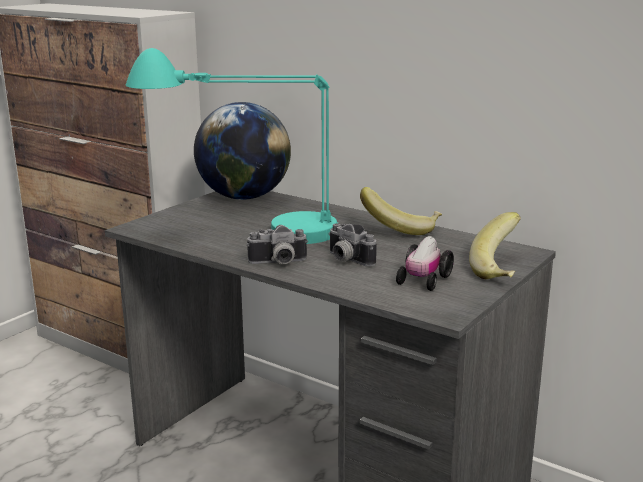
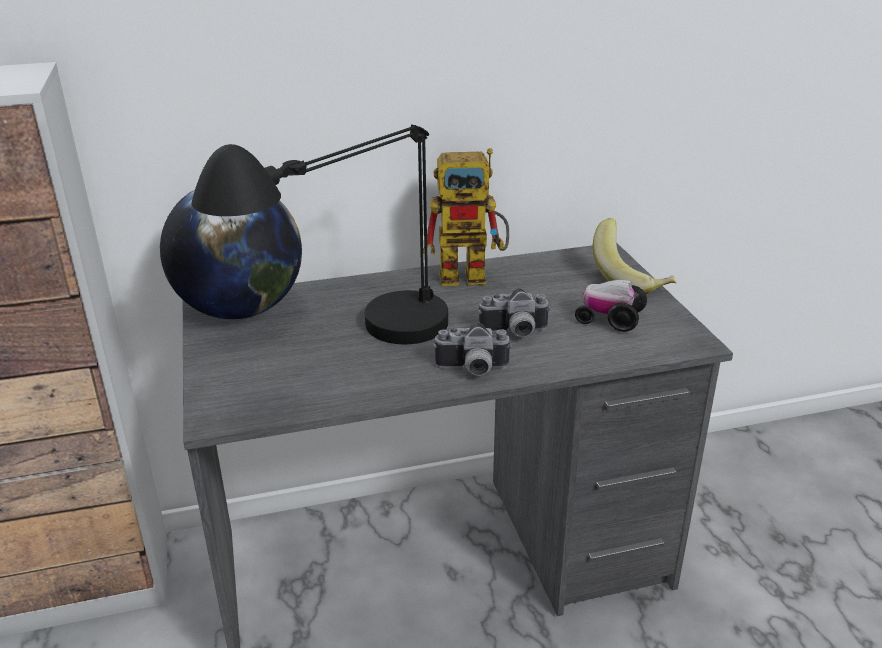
camera: 50 degrees left, 10 degrees up
turquoise table lamp [126,48,338,244] -> black table lamp [191,124,448,344]
camera [247,225,308,264] -> camera turned 60 degrees clockwise [433,323,512,376]
banana [360,187,442,235] -> toy robot [423,148,509,286]
toy car [396,236,454,291] -> toy car turned 135 degrees clockwise [575,280,647,332]

